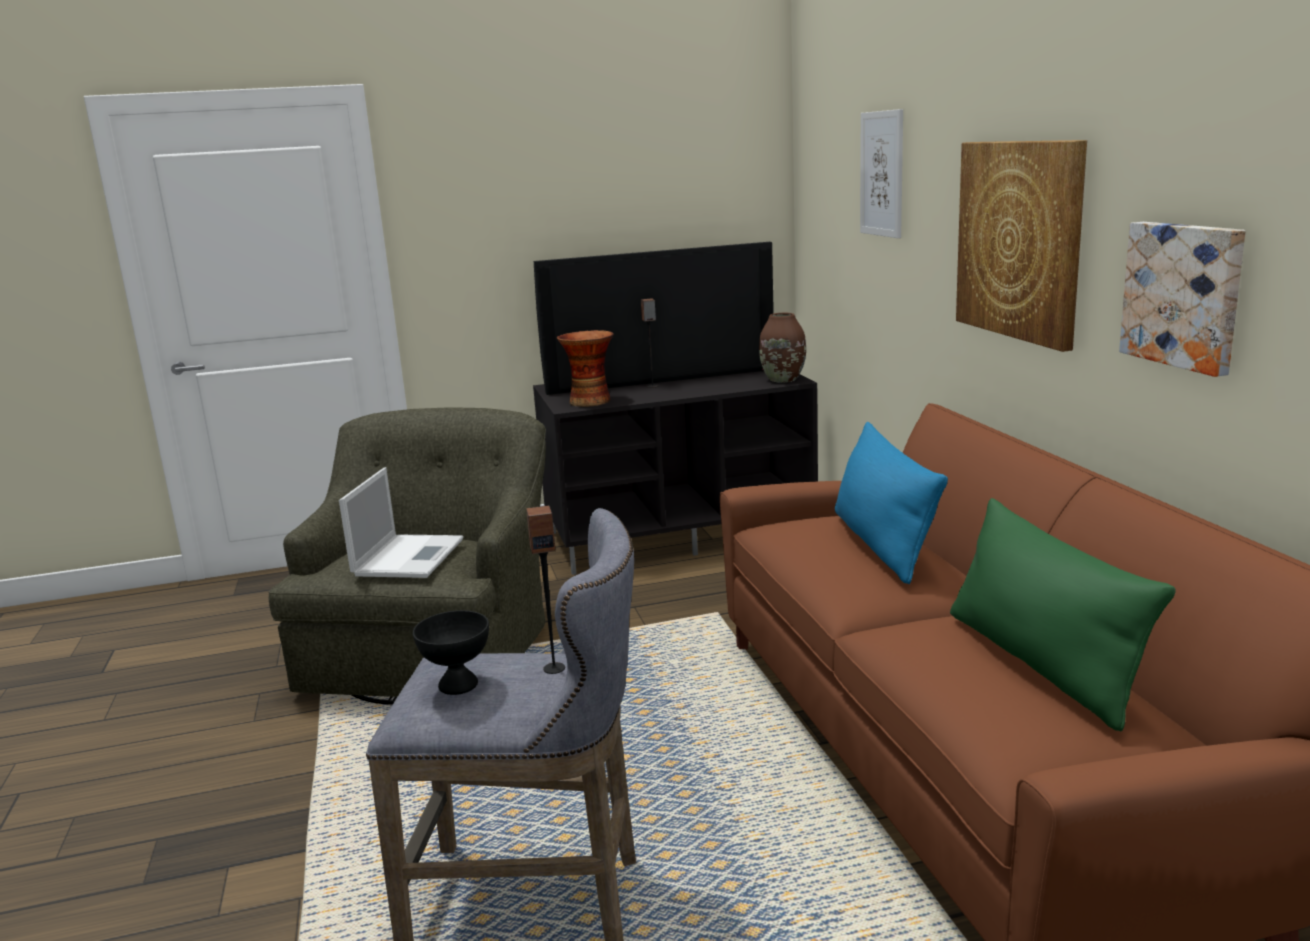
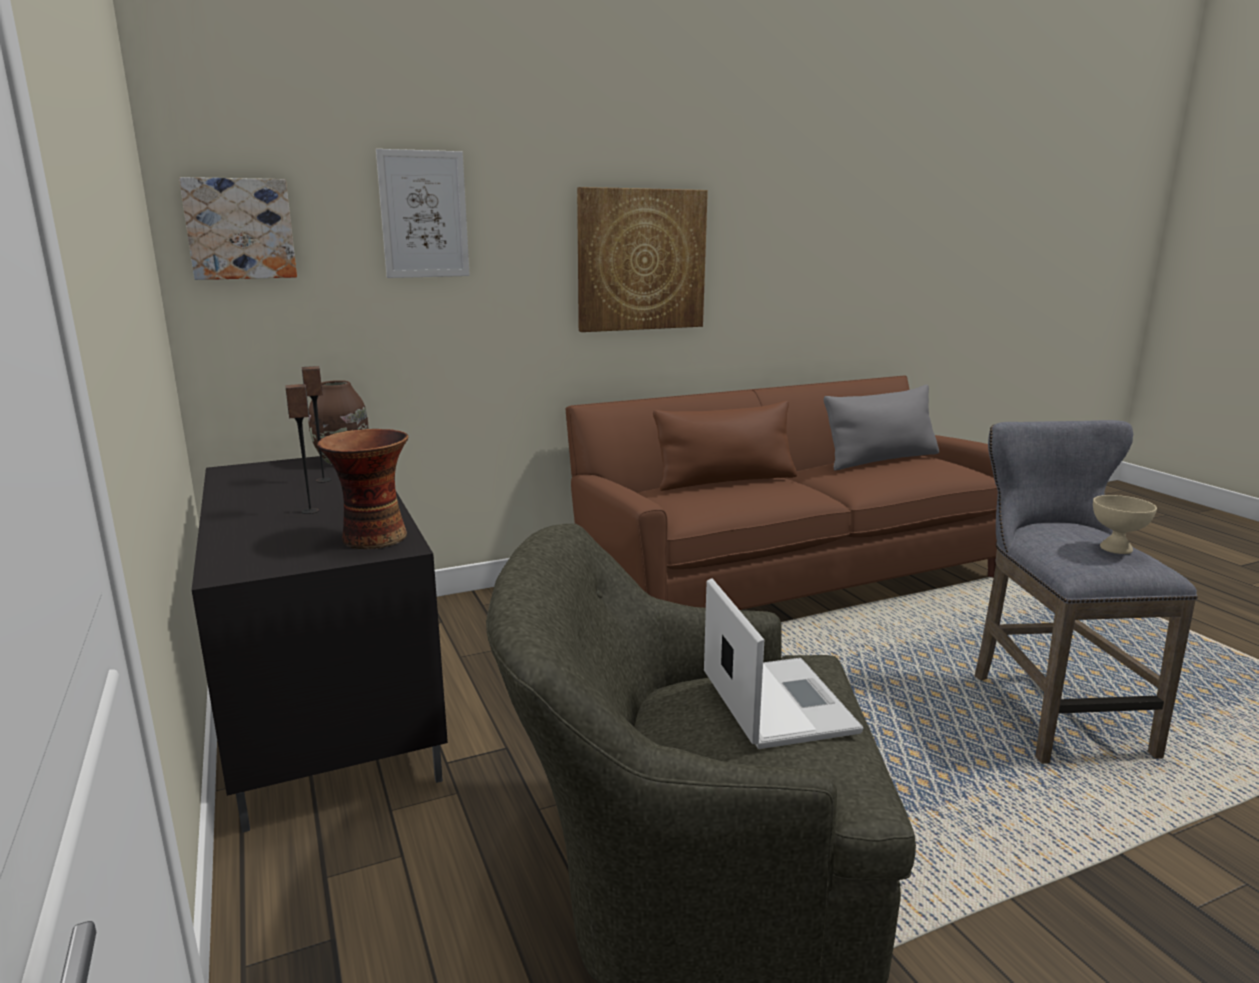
camera: 100 degrees left, 0 degrees up
laptop [339,467,463,578] -> laptop turned 75 degrees clockwise [704,578,863,749]
black bowl [413,610,489,695] -> beige bowl [1093,495,1157,554]
speaker [526,506,565,674] -> speaker moved to [302,366,331,483]
television [534,242,774,395] -> none
blue pillow [835,422,948,584] -> brown pillow [653,401,797,491]
green pillow [950,498,1176,732] -> grey pillow [824,384,939,470]
picture [1119,222,1246,377] -> picture moved to [179,177,297,280]

